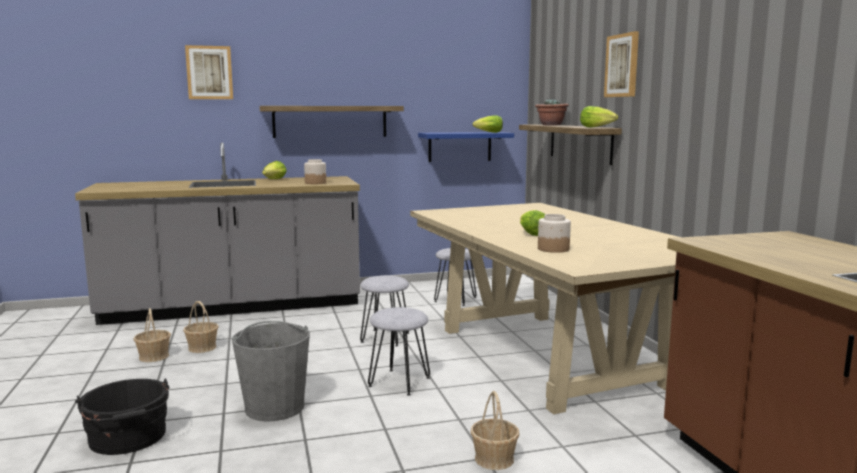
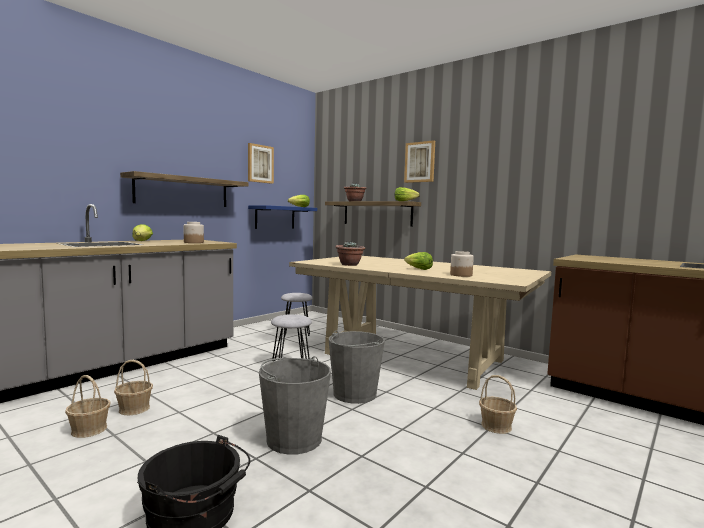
camera: 35 degrees left, 5 degrees down
picture [185,45,233,99] -> picture moved to [248,143,274,184]
grey stool [368,307,430,396] -> grey bucket [329,330,385,404]
none -> potted plant [336,241,365,266]

